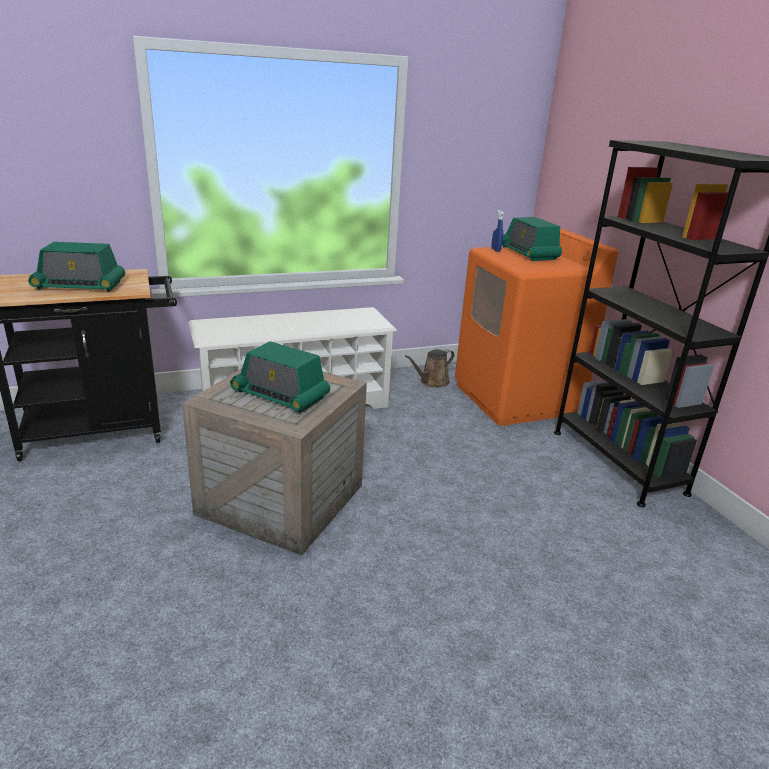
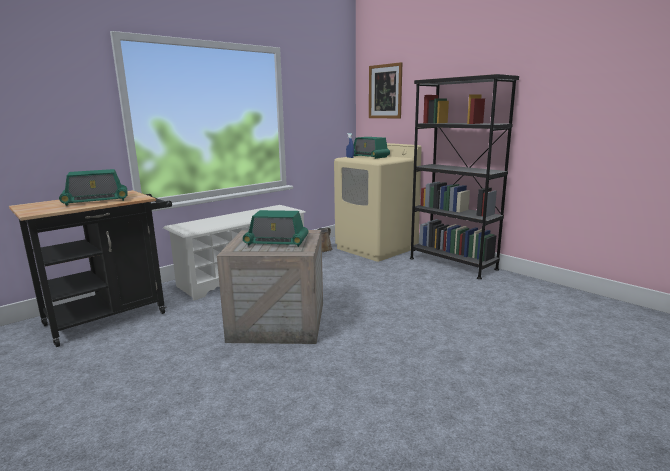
camera: 20 degrees left, 10 degrees down
orange washing machine [455,228,618,426] -> beige washing machine [334,143,422,262]
none -> picture [369,62,402,118]

